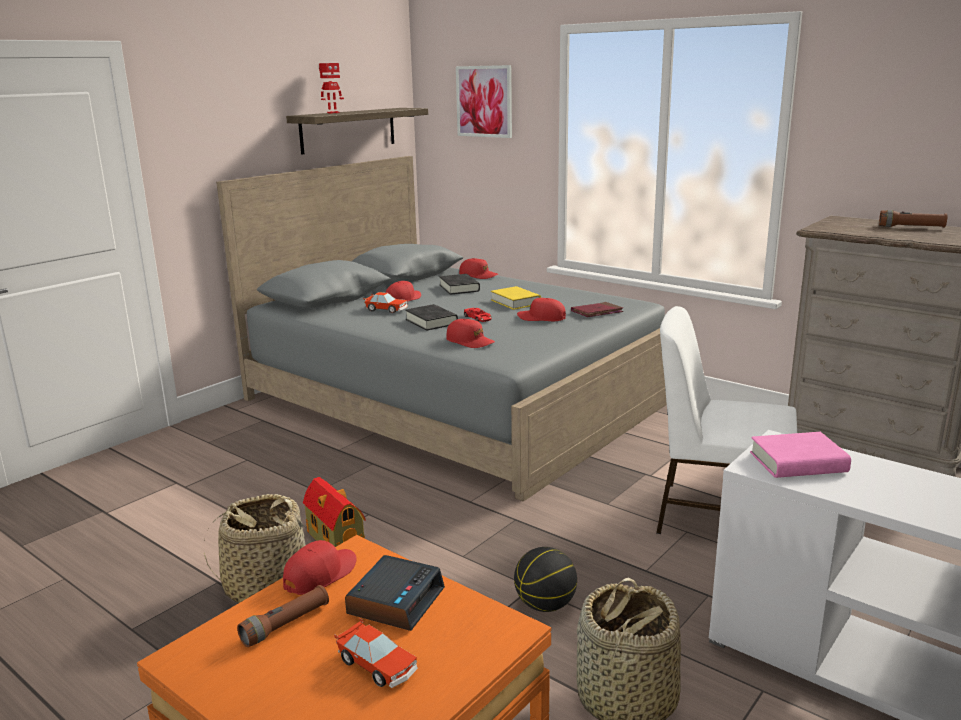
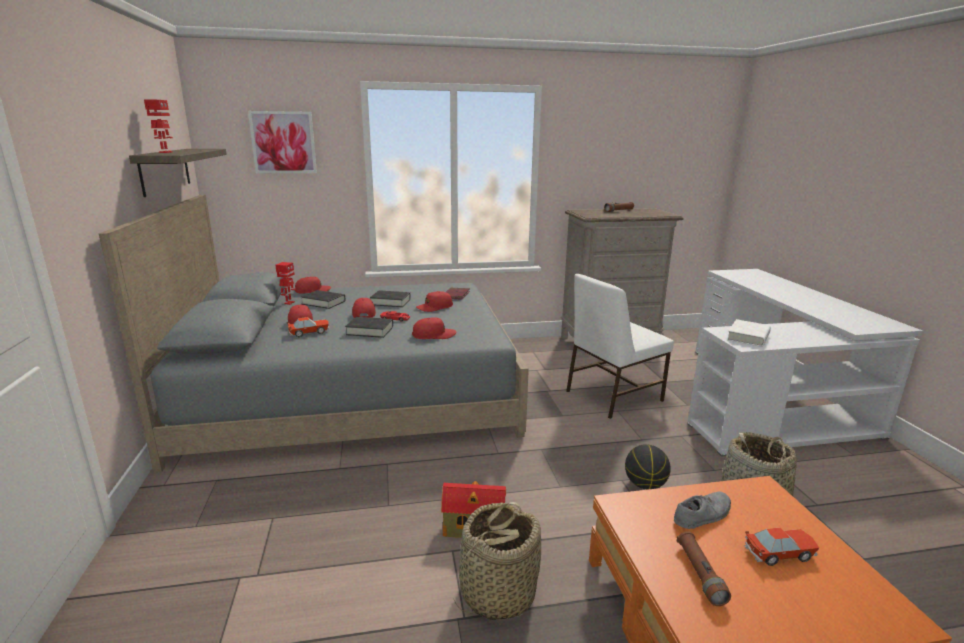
camera: 50 degrees left, 0 degrees up
red cap [283,540,356,595] -> red cap moved to [352,298,376,318]
alarm clock [345,555,445,631] -> grey shoe [674,492,731,529]
yellow book [491,286,541,310] -> black book [370,290,411,307]
pink book [750,432,851,478] -> white book [727,319,771,347]
none -> toy robot [275,262,296,305]

